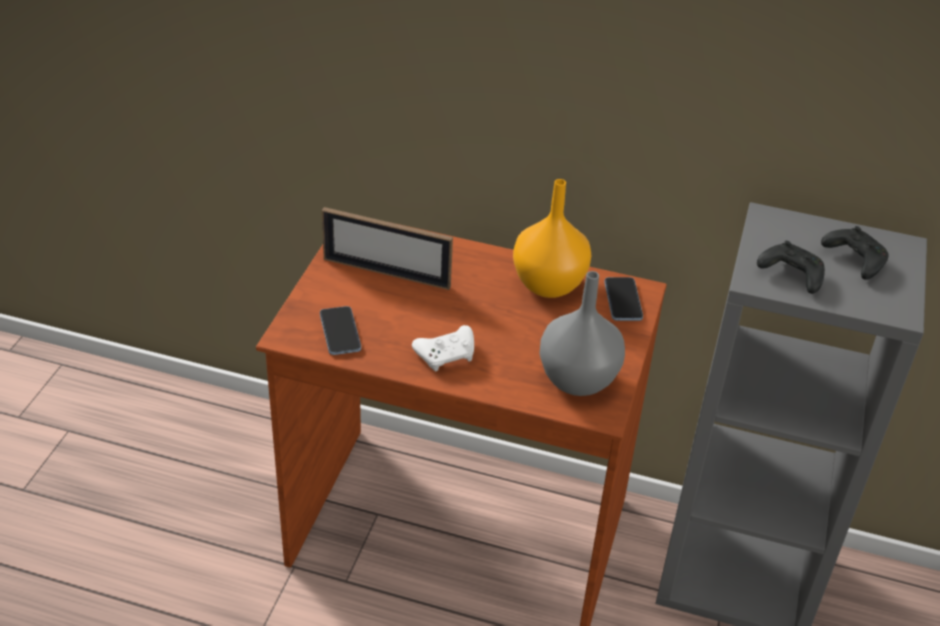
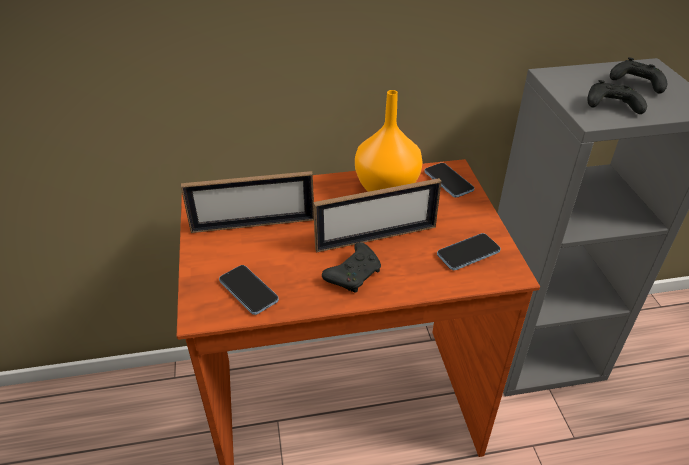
camera: 25 degrees left, 0 degrees up
white game controller [412,325,474,371] -> black game controller [322,242,381,293]
grey vase [539,271,625,396] -> phone [437,233,501,270]
none -> picture frame [313,178,442,253]

